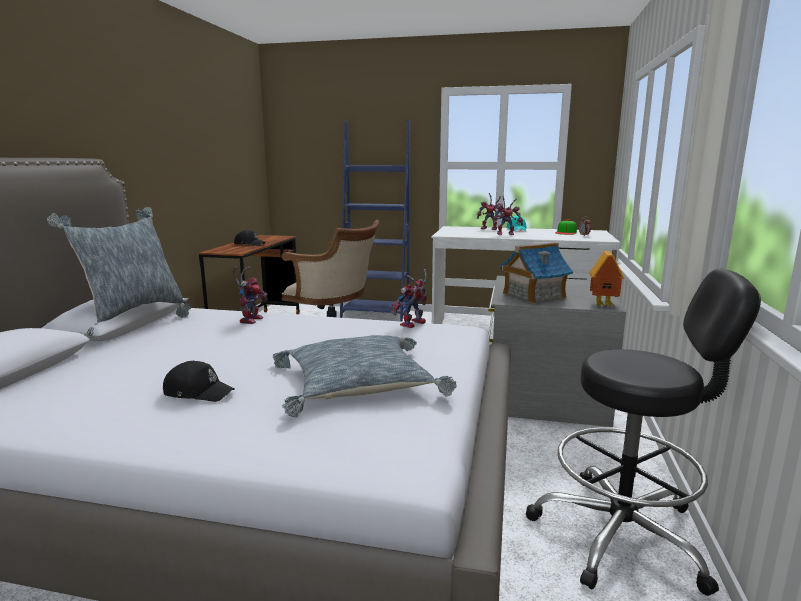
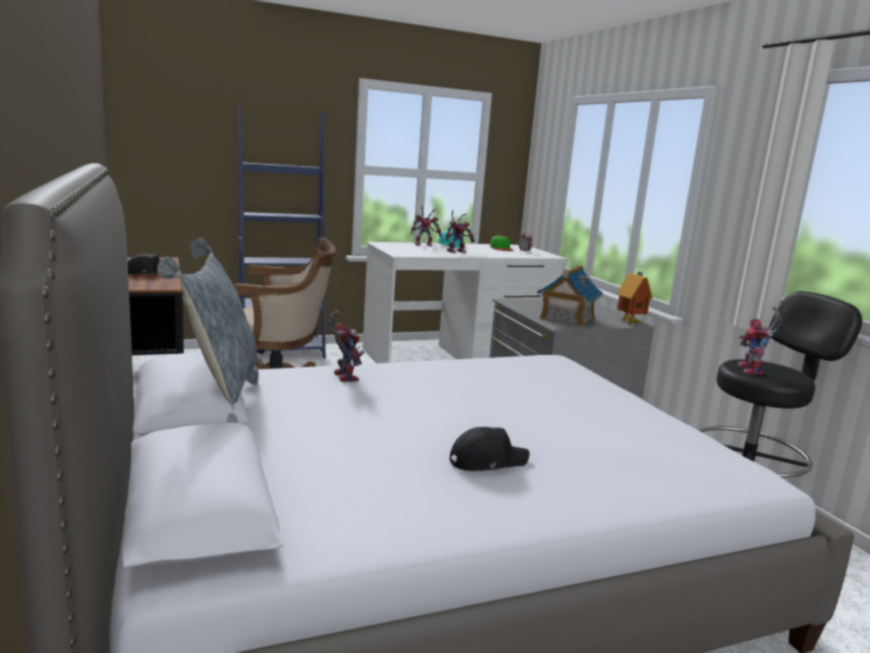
camera: 35 degrees left, 0 degrees up
pillow [272,335,457,418] -> none
toy robot [391,269,427,328] -> toy robot moved to [738,307,782,375]

